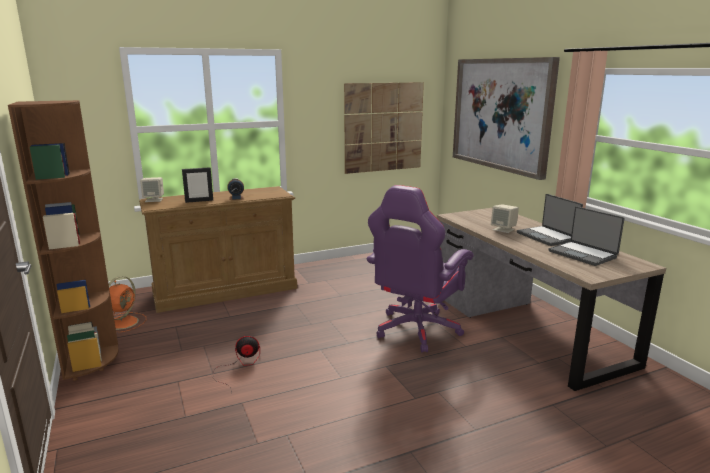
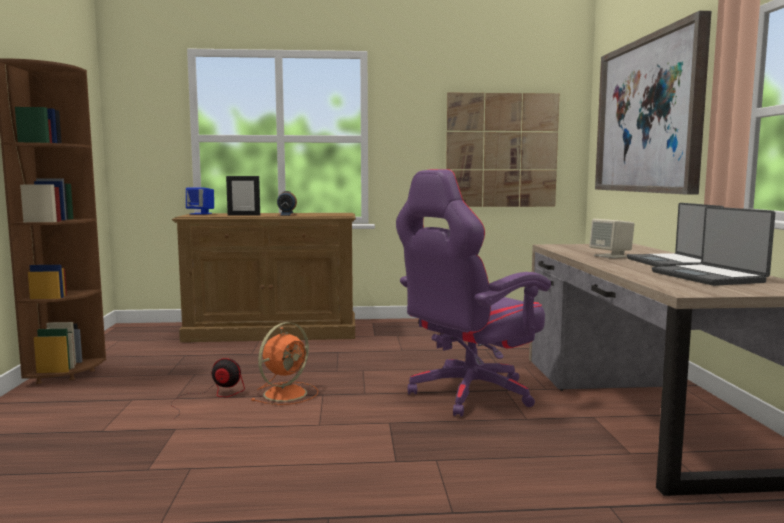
camera: 20 degrees right, 10 degrees down
orange fan [109,276,146,332] -> orange fan moved to [251,322,319,405]
beige speaker [140,177,164,202] -> blue speaker [186,187,214,215]

